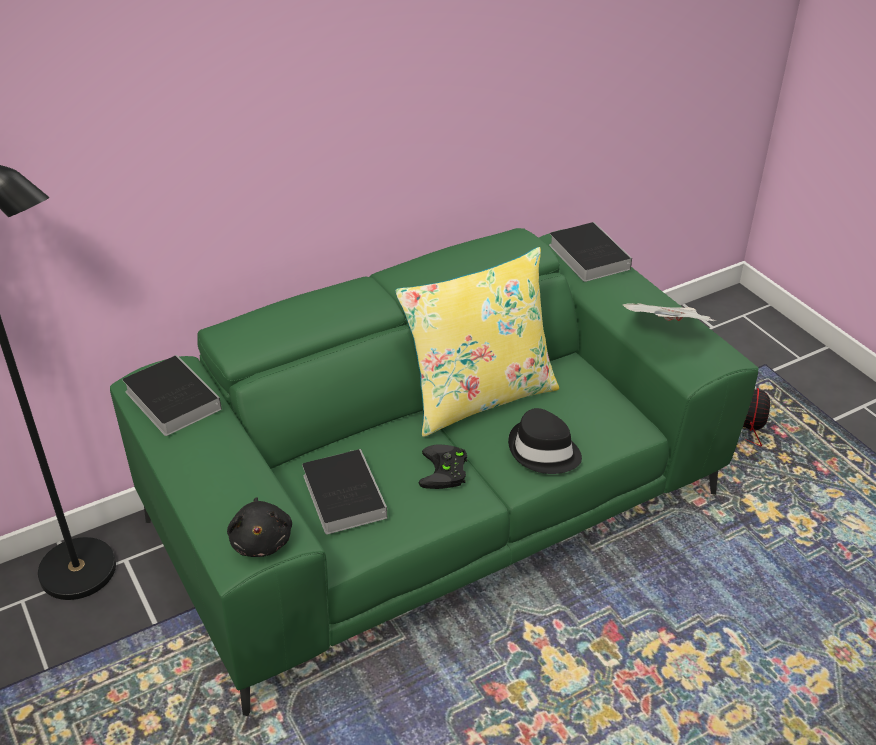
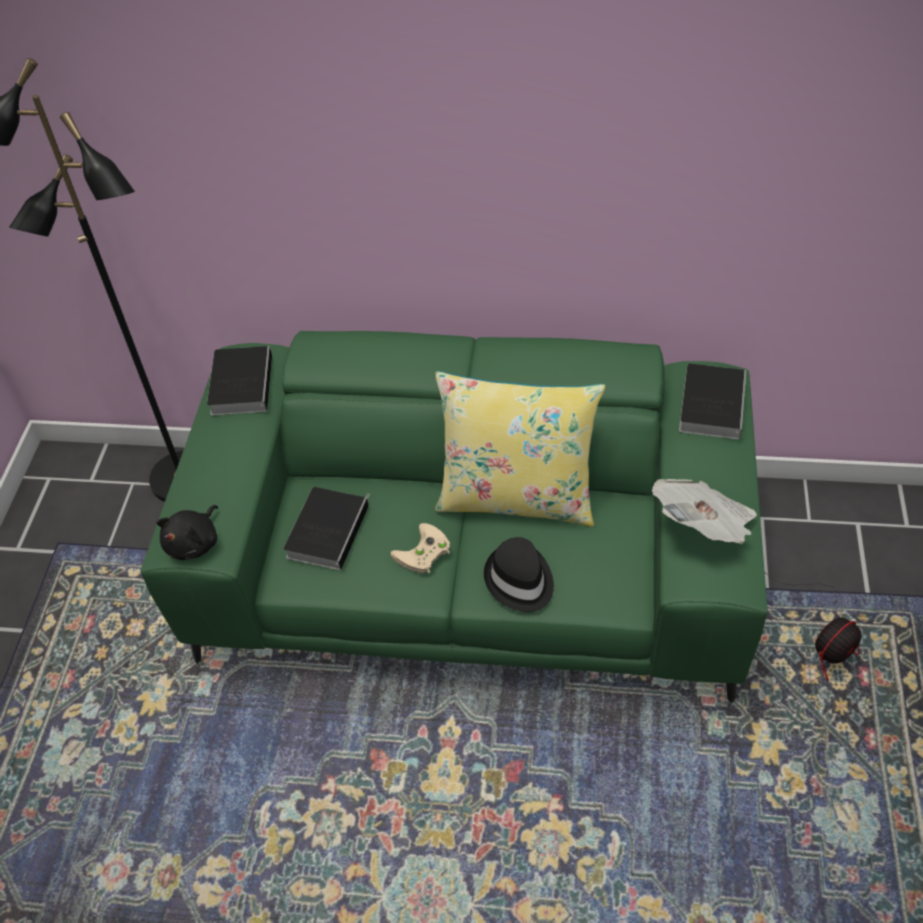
camera: 40 degrees right, 10 degrees up
black game controller [419,444,467,489] -> beige game controller [390,523,450,573]

